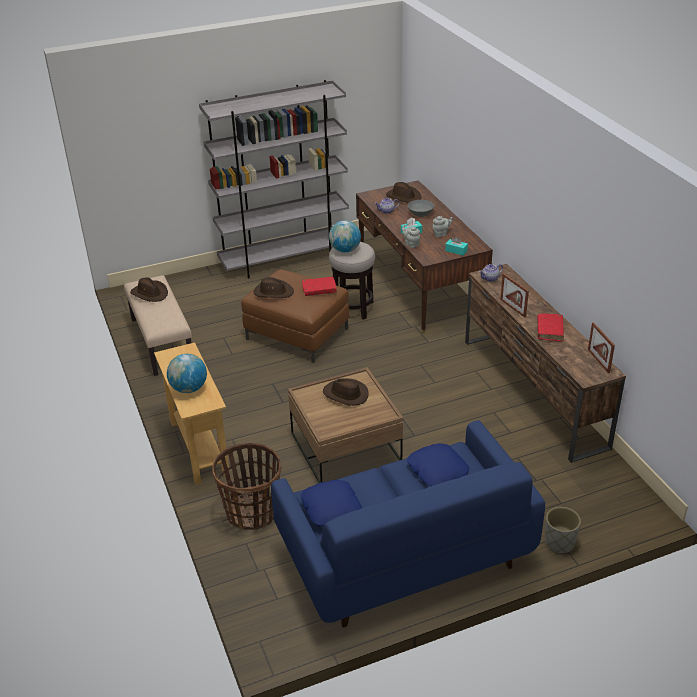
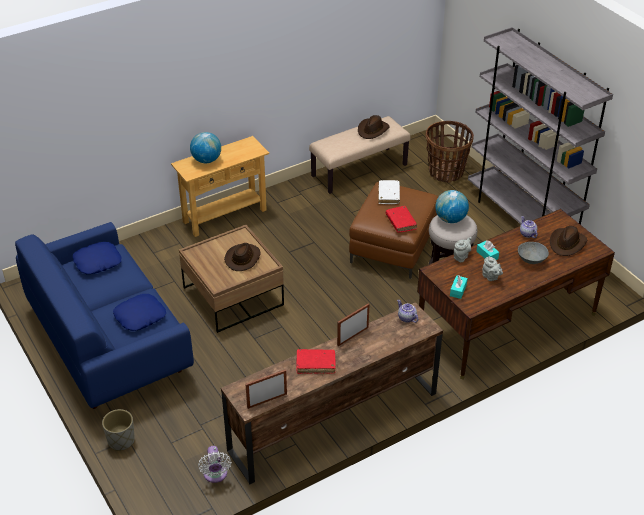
camera: 80 degrees right, 5 degrees up
basket [212,443,281,530] -> basket moved to [426,121,474,183]
brown hat [253,277,294,298] -> white book [378,180,400,204]
none -> white fan [198,446,231,483]

